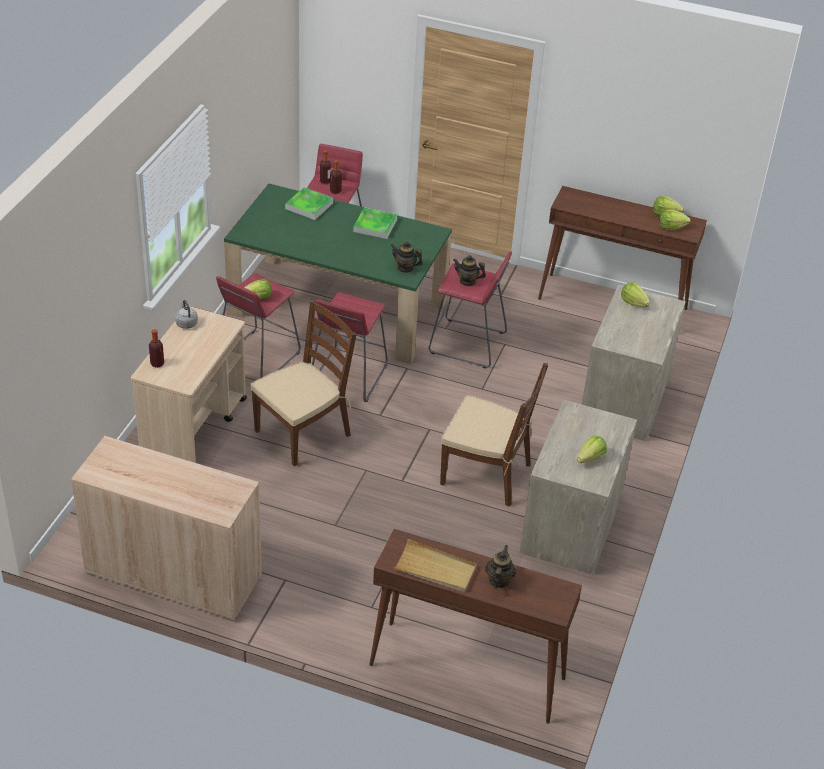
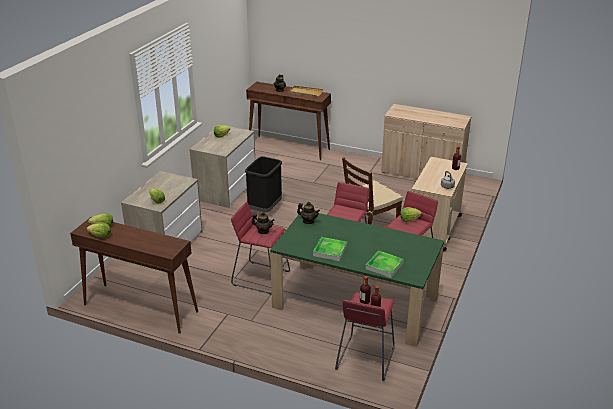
camera: 175 degrees left, 10 degrees down
brown chair [440,363,548,507] -> black trash can [245,157,282,213]

